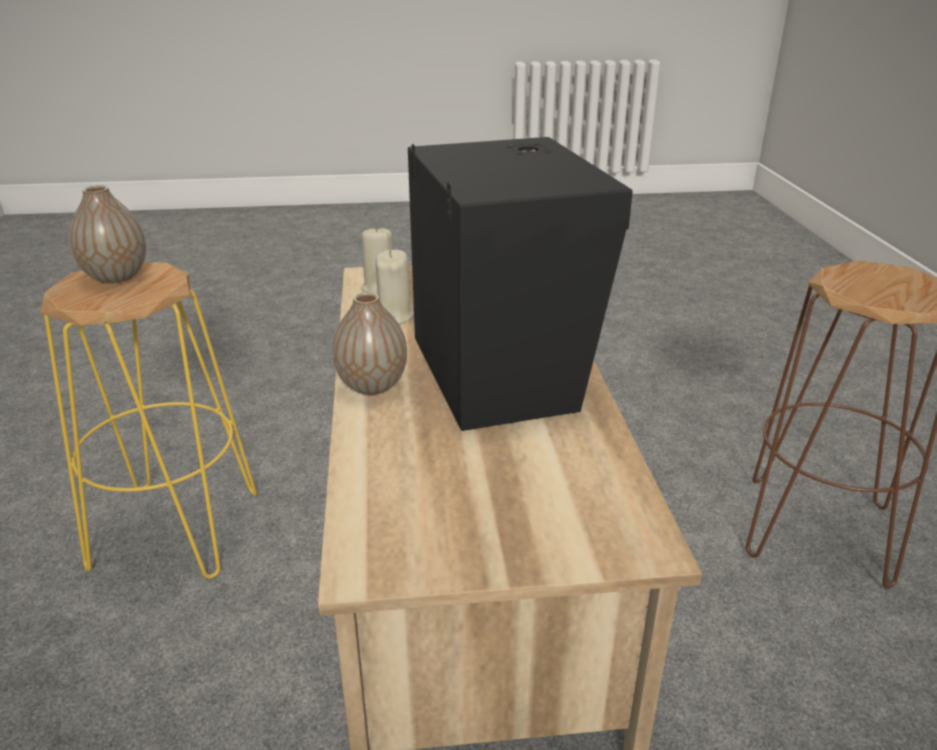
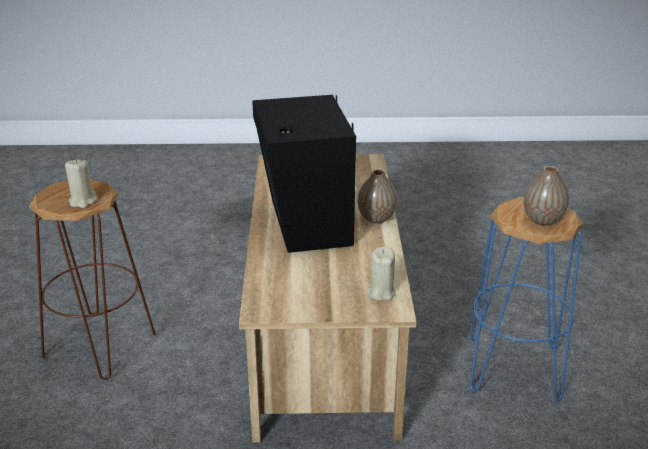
camera: 175 degrees left, 0 degrees up
yellow stool [40,262,257,579] -> blue stool [470,197,583,402]
beige candle [375,250,414,324] -> beige candle moved to [65,159,97,208]

